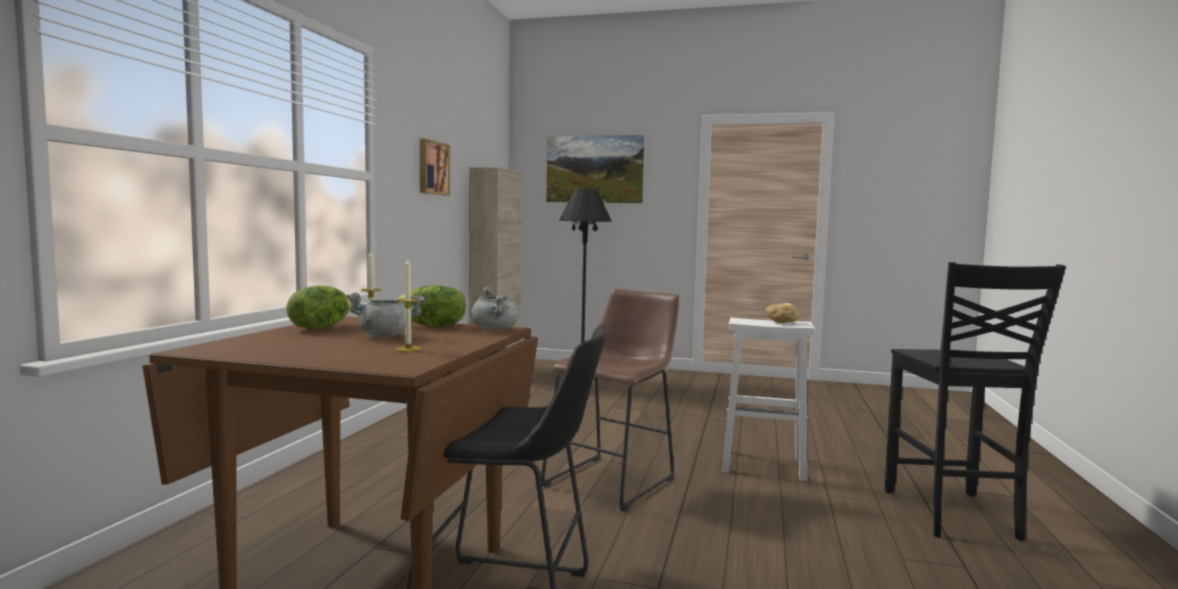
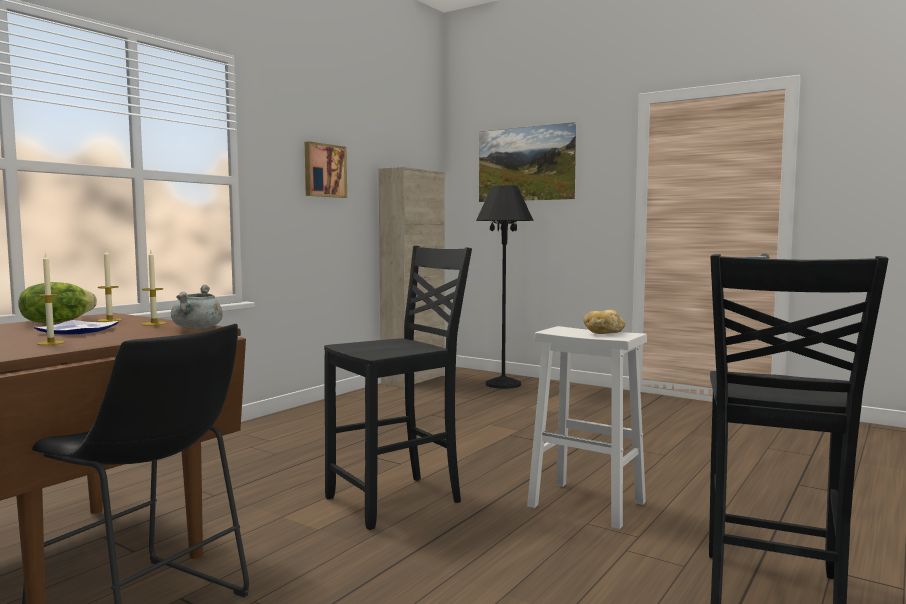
camera: 20 degrees right, 0 degrees up
grey cooking pot [347,292,425,337] -> plate [34,320,119,334]
lettuce [396,285,466,326] -> candle [142,251,167,326]
brown stool [541,289,679,511] -> black chair [324,246,472,530]

